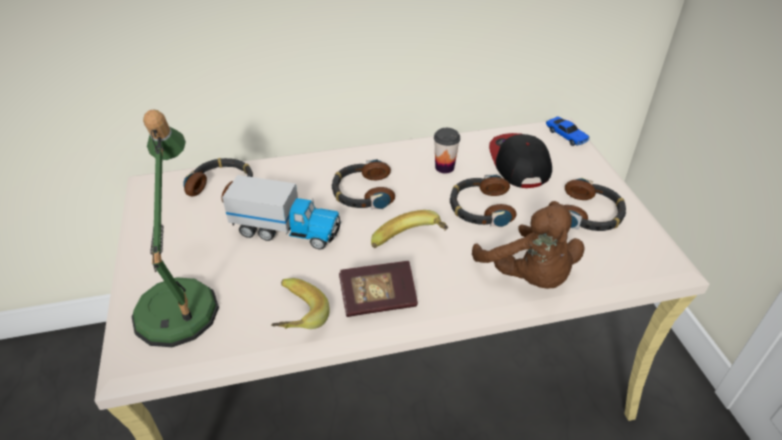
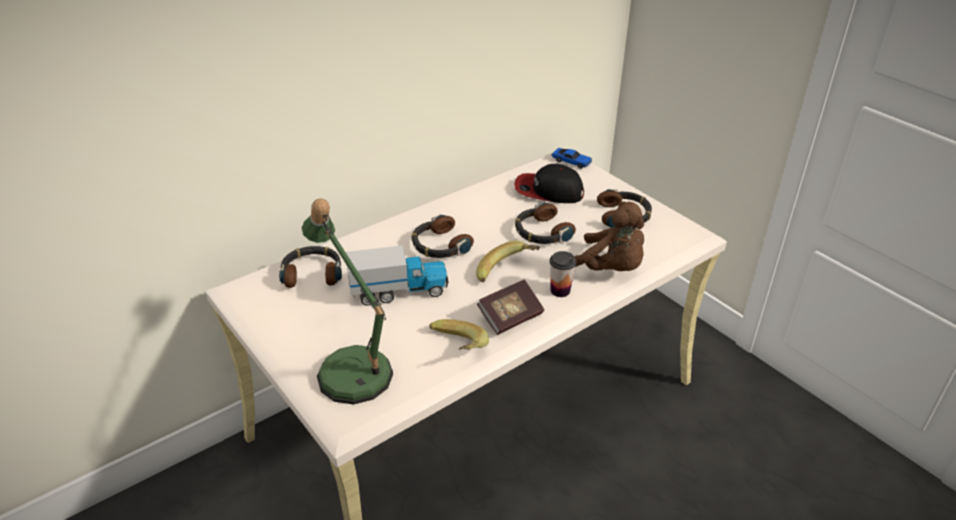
camera: 25 degrees left, 5 degrees down
cup [434,128,460,173] -> cup moved to [550,251,576,297]
cap [489,133,552,188] -> cap turned 45 degrees counterclockwise [514,164,584,203]

